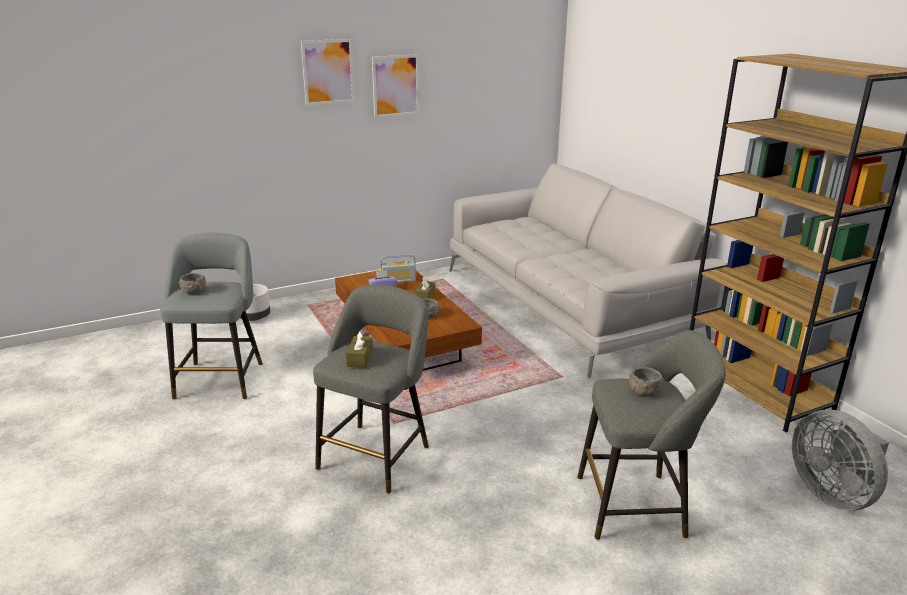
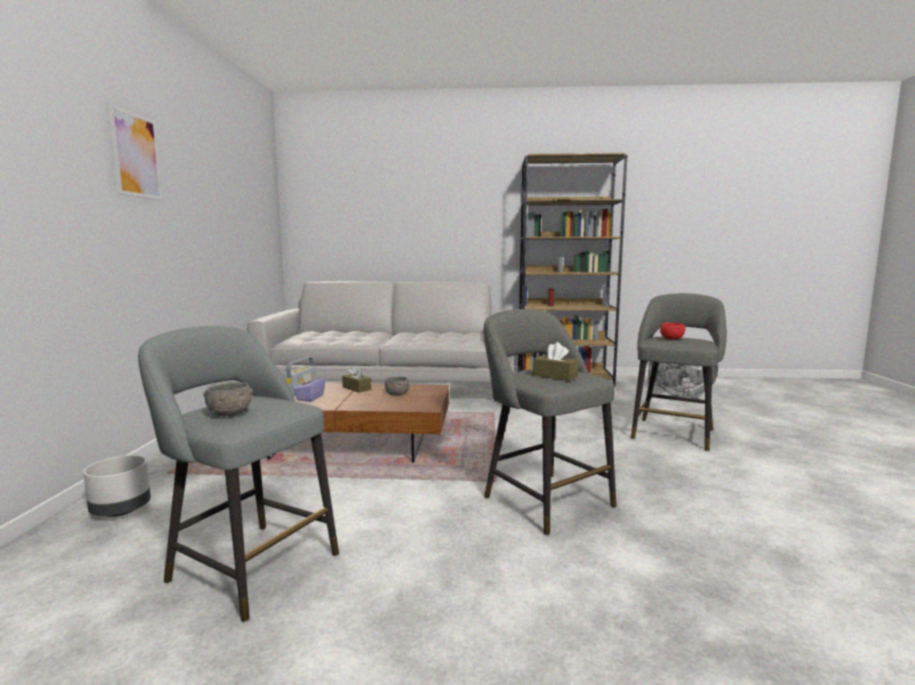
camera: 60 degrees left, 15 degrees down
picture [372,54,419,118] -> none
grey bowl [628,367,665,396] -> red bowl [660,323,686,339]

